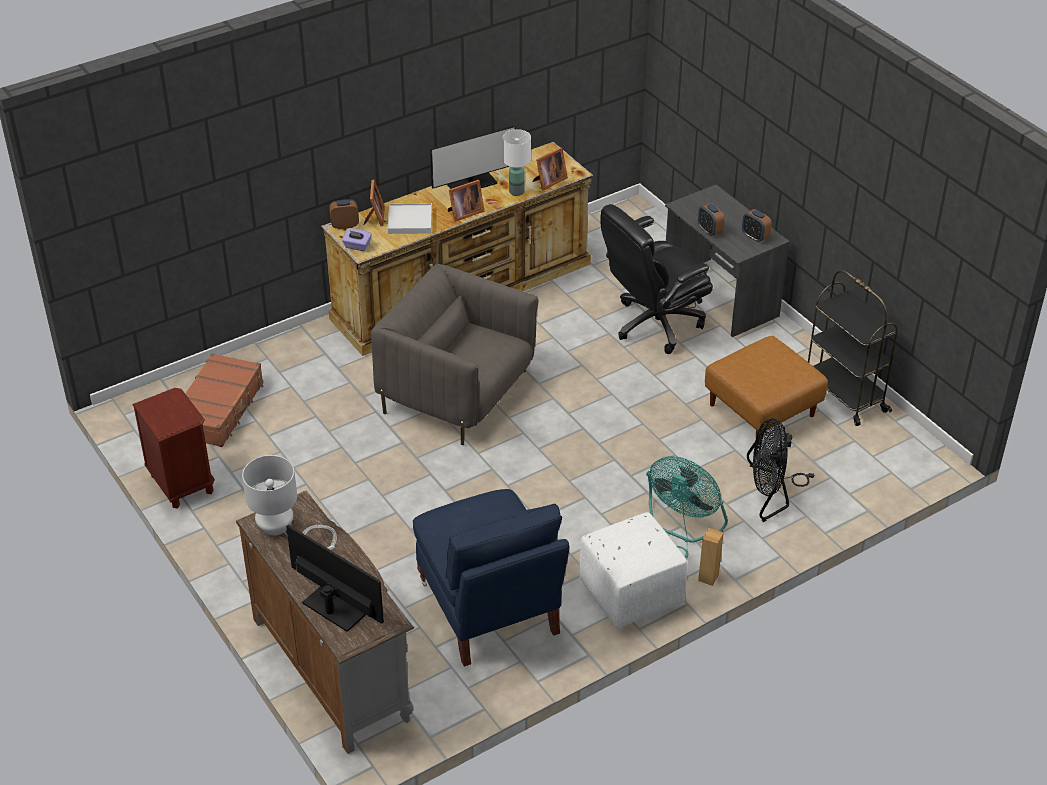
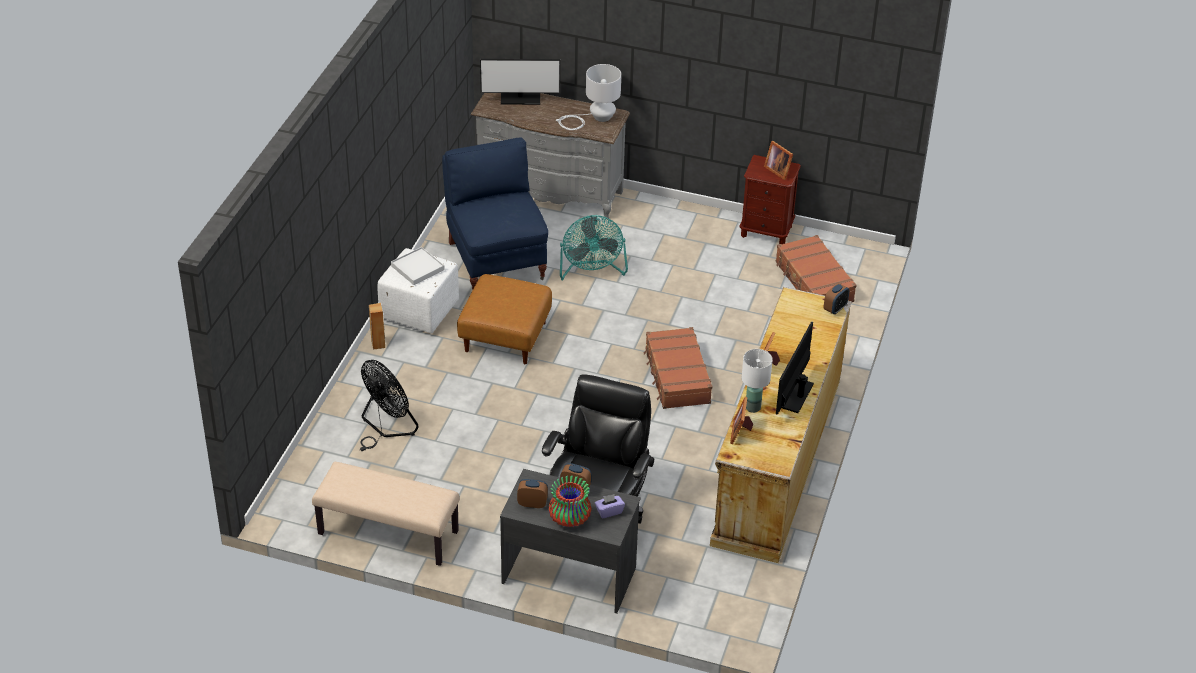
camera: 140 degrees right, 0 degrees up
purple tissue box [342,228,371,251] -> purple tissue box moved to [595,494,625,518]
picture frame [364,179,385,226] -> picture frame moved to [764,141,793,180]
grey armchair [371,264,538,445] -> brown suitcase [643,327,712,409]
white tray [388,203,432,234] -> white tray moved to [391,247,445,285]
blue armchair [413,489,569,667] -> blue armchair turned 45 degrees clockwise [442,137,548,290]
turquoise fan [646,456,728,559] -> turquoise fan moved to [560,215,628,280]
brown ottoman [705,336,828,444] -> brown ottoman moved to [457,274,552,364]
black cart [808,270,898,426] -> beige bench [312,462,459,566]
none -> vase [549,475,591,527]

